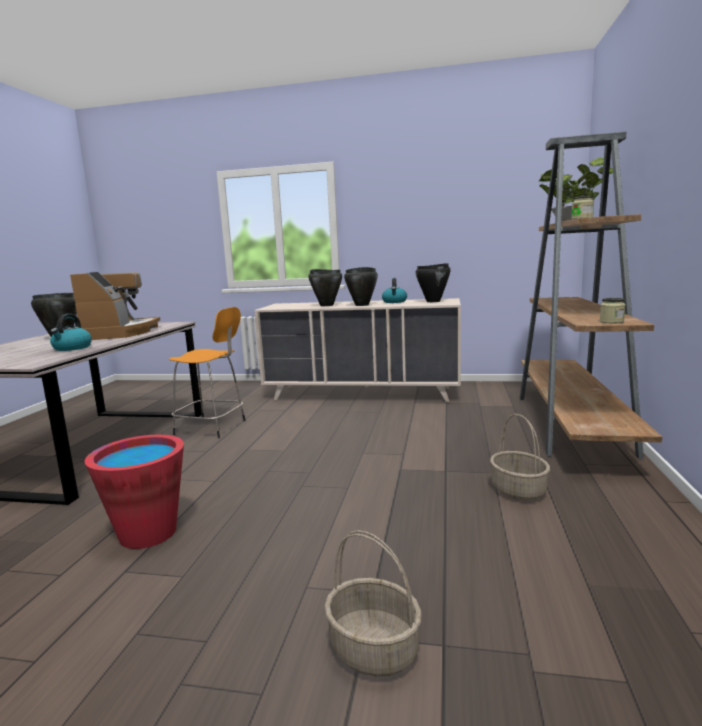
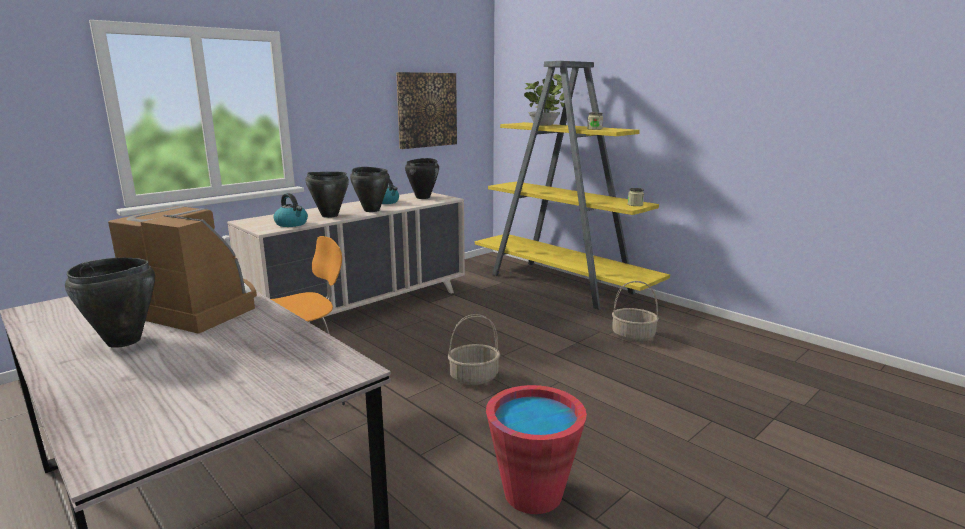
camera: 55 degrees left, 5 degrees up
kettle [50,314,92,351] -> kettle moved to [273,193,308,227]
basket [324,530,422,677] -> basket moved to [448,314,500,385]
brown bookcase [520,132,662,459] -> yellow bookcase [475,61,670,310]
none -> picture [396,72,457,149]

